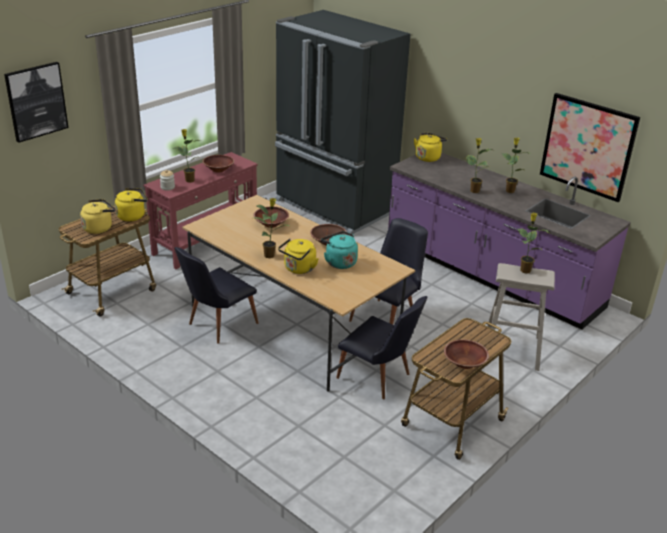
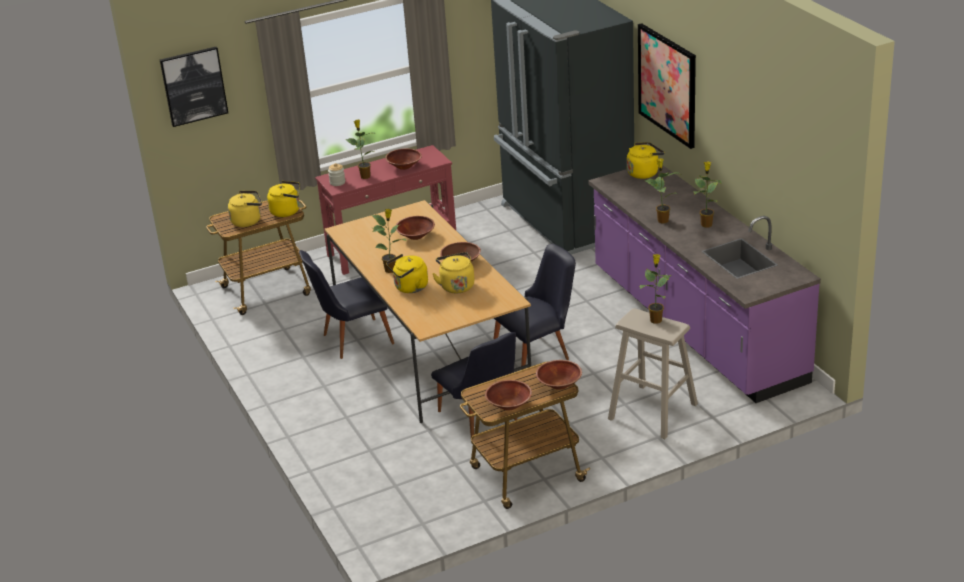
camera: 25 degrees right, 0 degrees up
turquoise kettle [321,231,358,269] -> yellow kettle [432,252,474,293]
picture [540,93,640,202] -> picture moved to [638,23,696,149]
none -> brown bowl [536,360,582,390]

